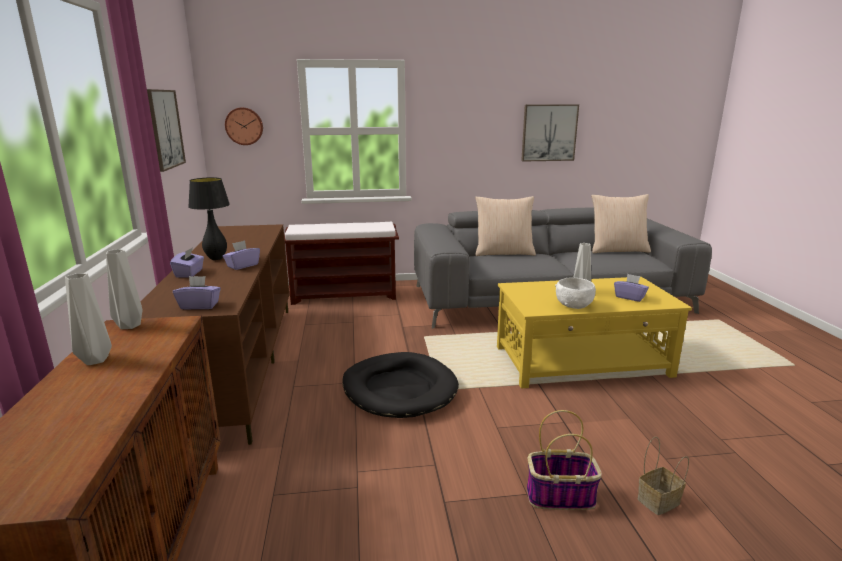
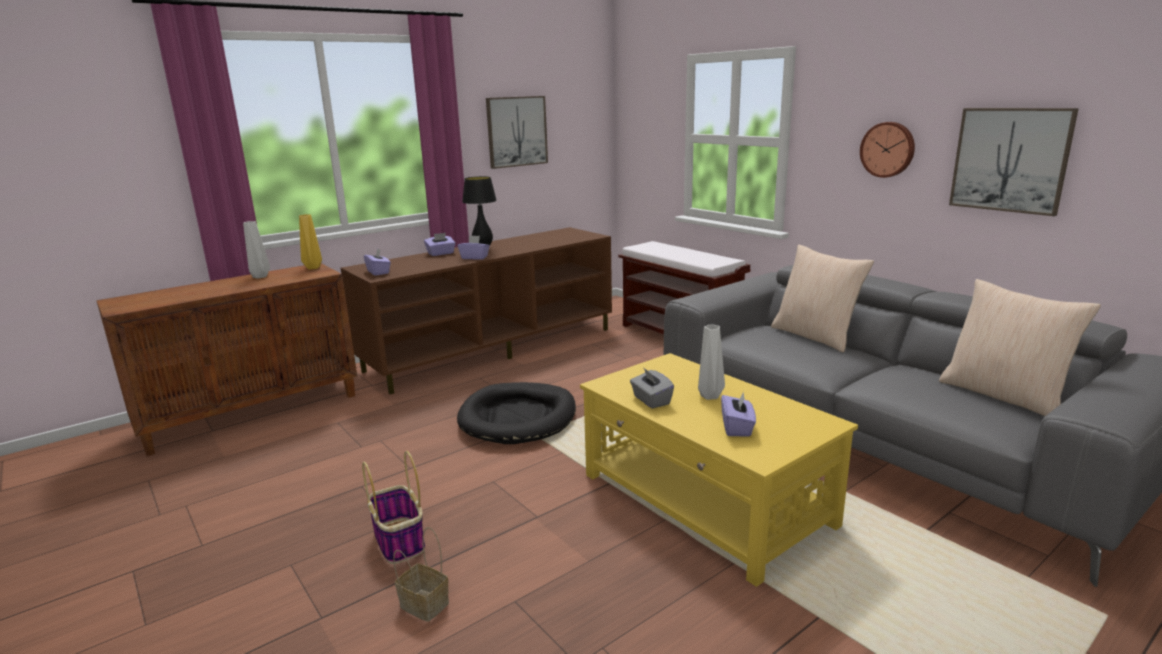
camera: 60 degrees right, 0 degrees up
grey vase [106,249,143,329] -> yellow vase [299,214,322,270]
wall clock [225,107,263,145] -> wall clock moved to [860,122,915,178]
white bowl [555,278,596,309] -> grey tissue box [630,367,674,409]

